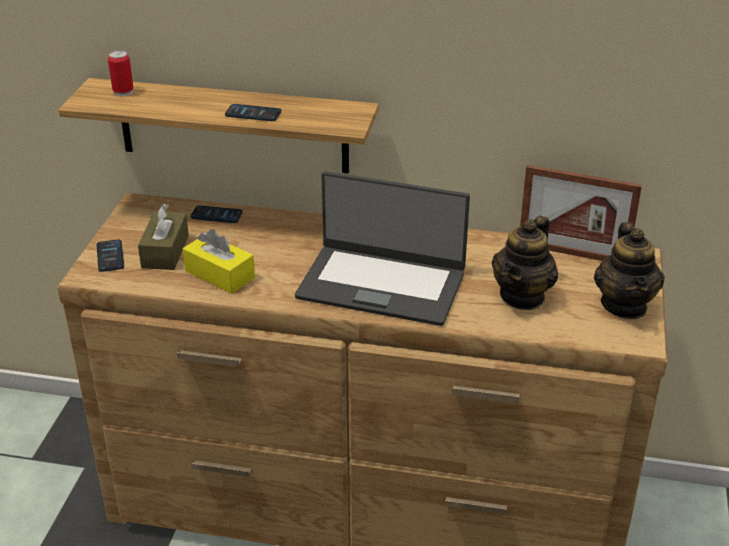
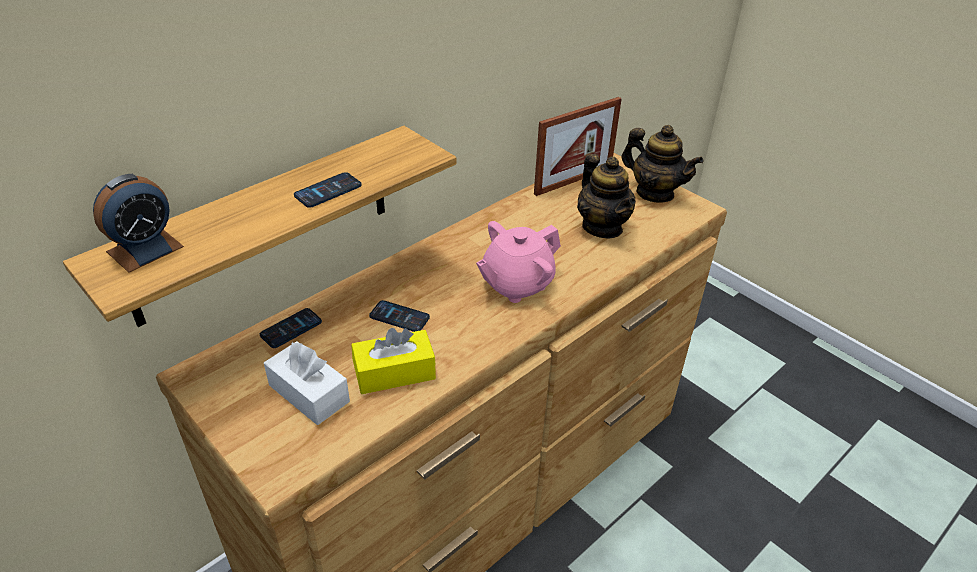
camera: 55 degrees left, 5 degrees up
phone [97,239,124,272] -> phone moved to [369,300,430,332]
can [108,50,134,96] -> alarm clock [93,174,184,273]
brown tissue box [138,204,189,270] -> white tissue box [264,341,350,425]
laptop [295,171,470,326] -> pink teapot [476,221,561,303]

